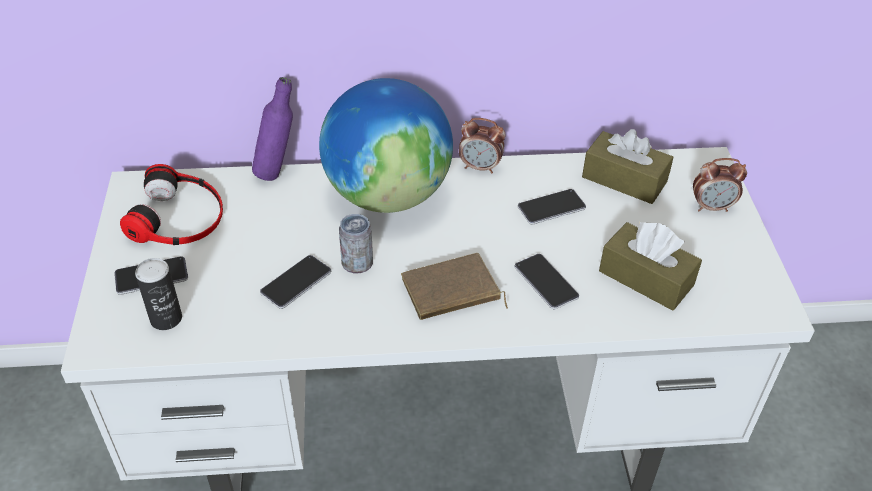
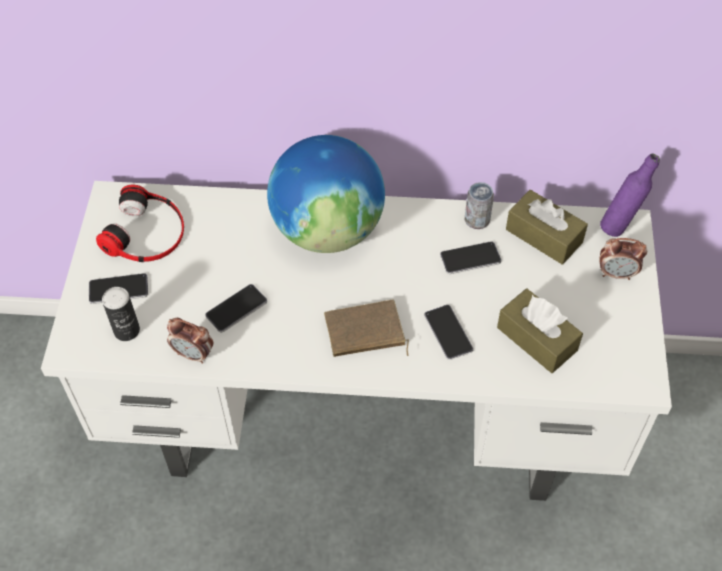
camera: 10 degrees right, 10 degrees up
purple bottle [252,77,293,181] -> purple bottle moved to [600,154,660,237]
can [339,214,373,273] -> can moved to [465,182,494,229]
alarm clock [459,118,506,173] -> alarm clock moved to [167,318,214,364]

